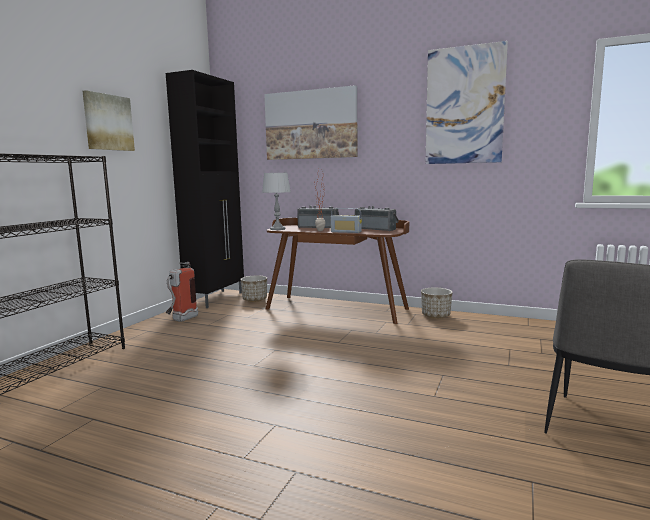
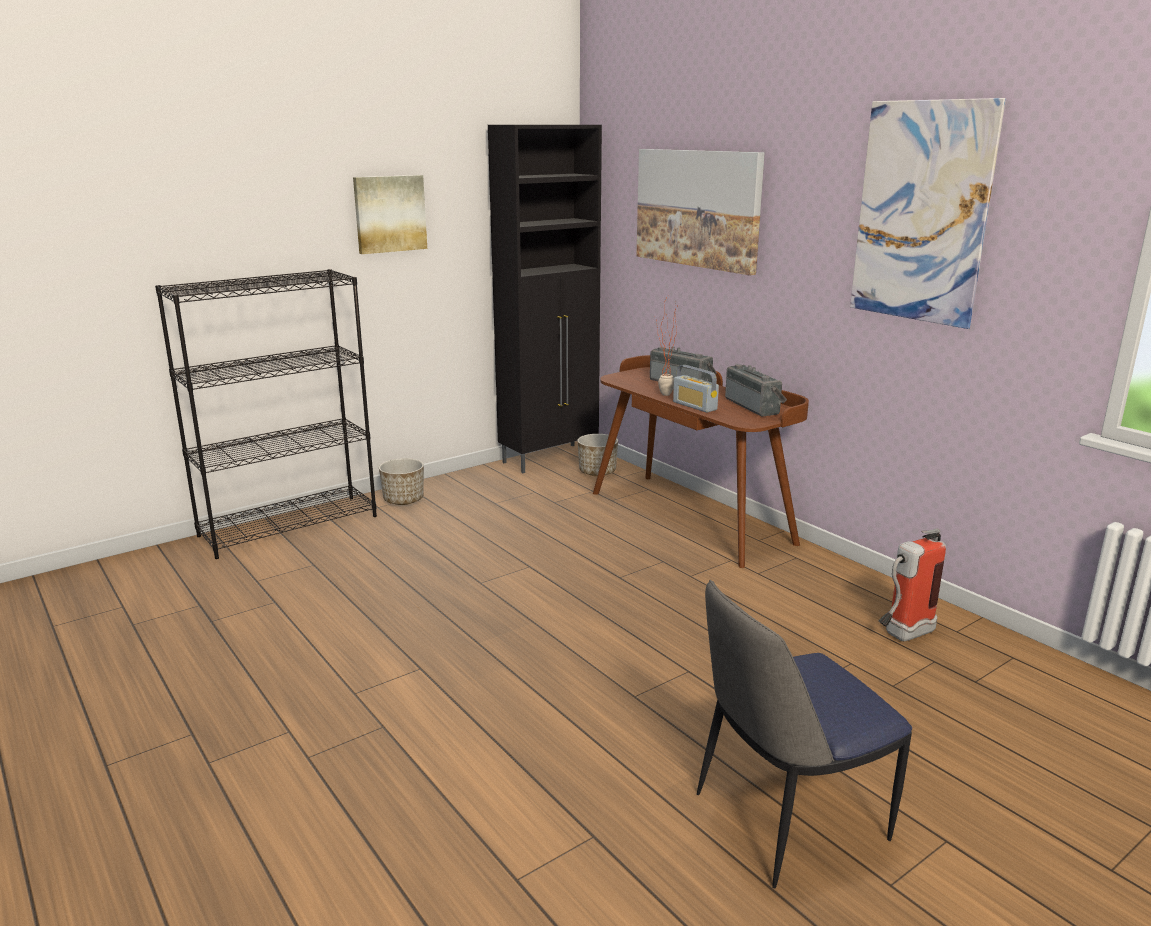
camera: 30 degrees right, 10 degrees up
fire extinguisher [166,262,198,322] -> fire extinguisher moved to [879,528,946,641]
grey table lamp [262,173,291,230] -> none
planter [421,288,453,319] -> planter moved to [379,458,424,505]

